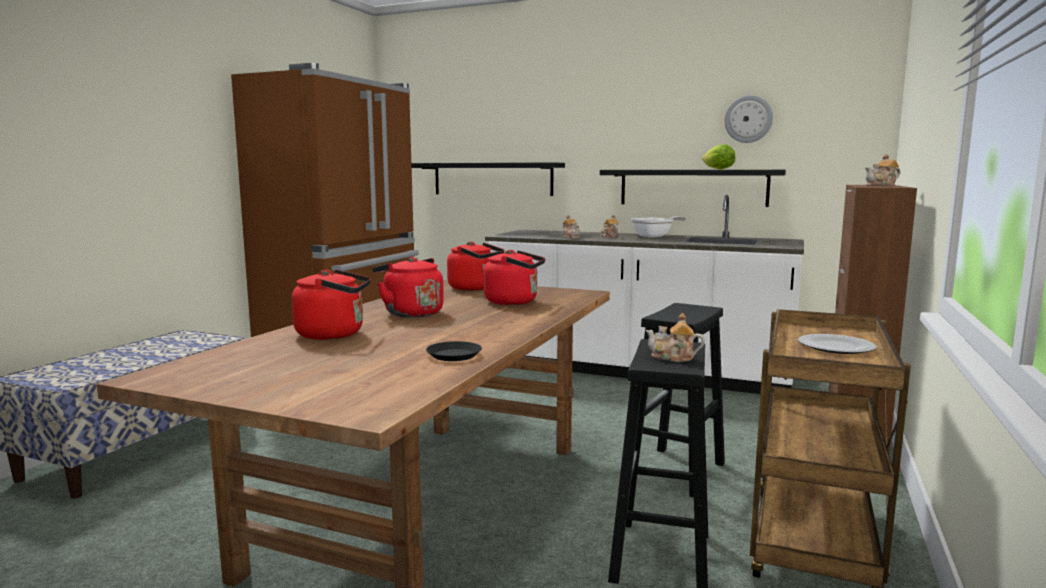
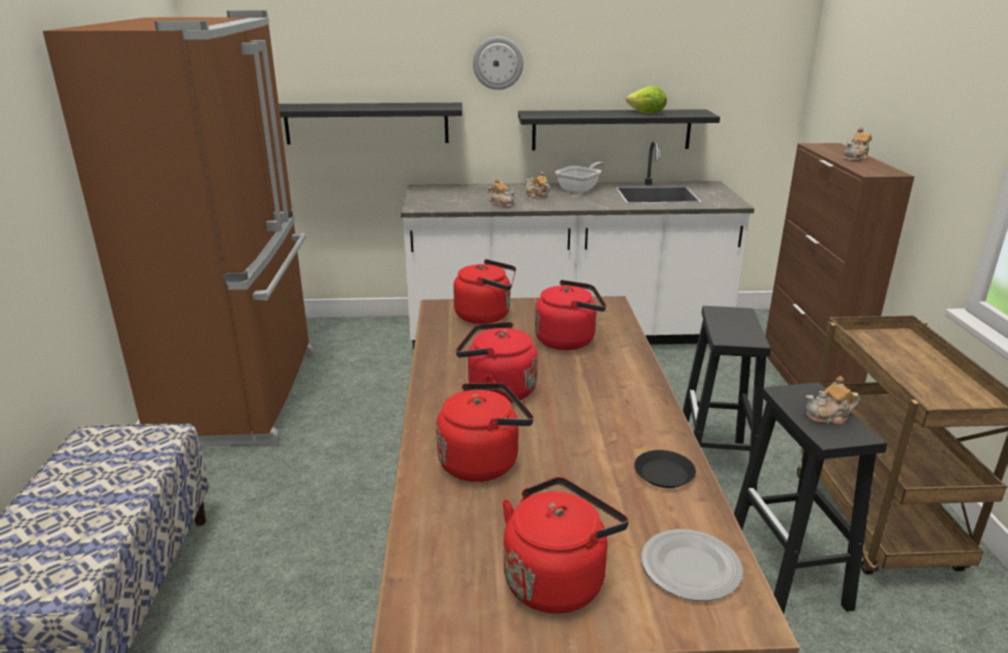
camera: 25 degrees left, 15 degrees up
wall clock [724,95,773,143] -> wall clock moved to [473,37,524,90]
plate [798,334,877,354] -> plate moved to [641,529,743,601]
none -> red kettle [502,477,629,614]

